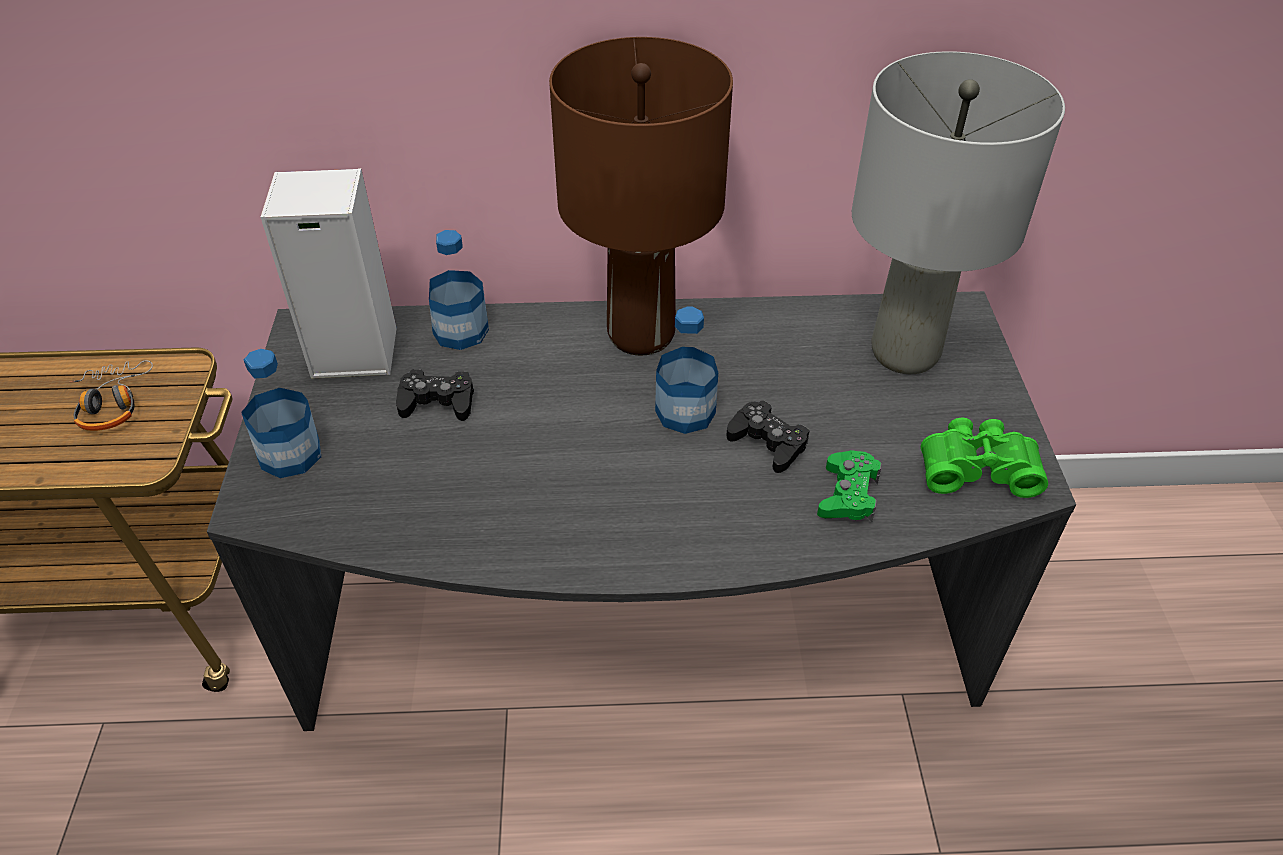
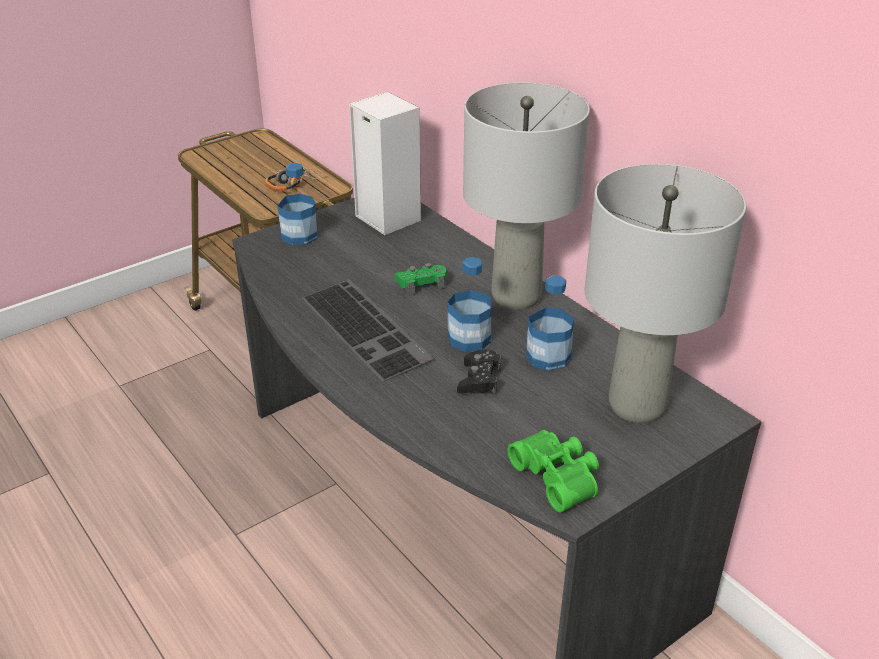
camera: 55 degrees right, 10 degrees down
black game controller [396,369,474,421] -> none
bottle [429,230,489,350] -> bottle moved to [526,275,574,371]
brown table lamp [549,37,733,356] -> grey table lamp [463,82,590,310]
green game controller [817,450,882,522] -> green game controller moved to [395,263,446,295]
none -> keyboard [302,279,434,382]

